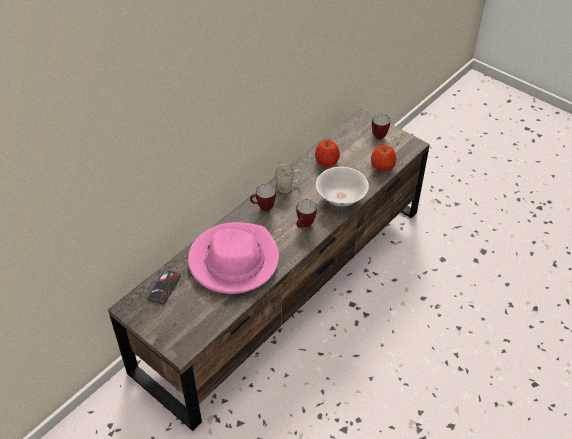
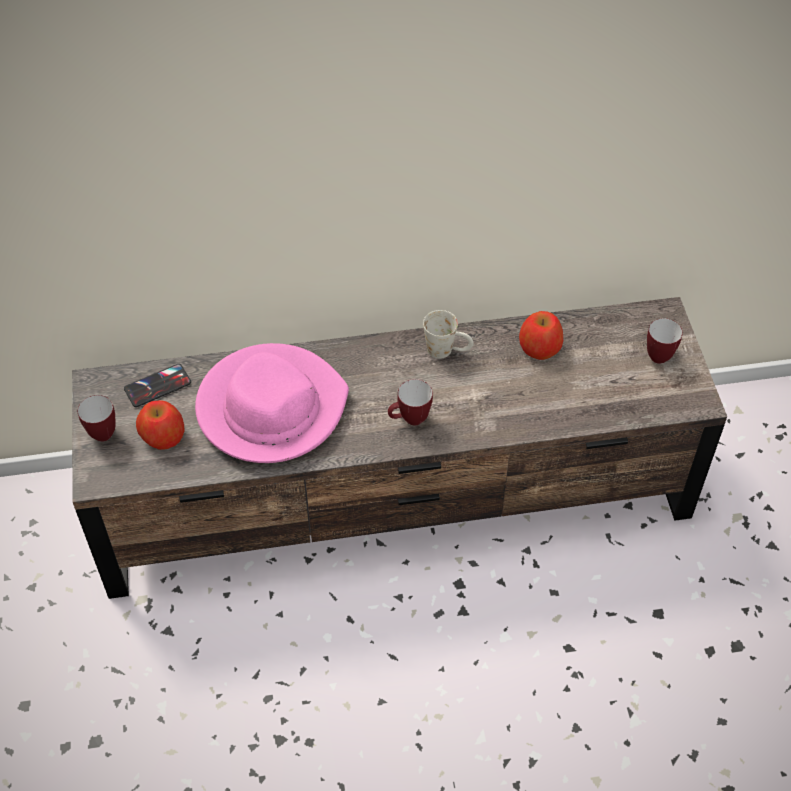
camera: 40 degrees right, 5 degrees up
mug [250,184,276,211] -> mug moved to [78,395,115,442]
white bowl [316,167,369,207] -> none
apple [371,145,396,171] -> apple moved to [136,400,184,450]

